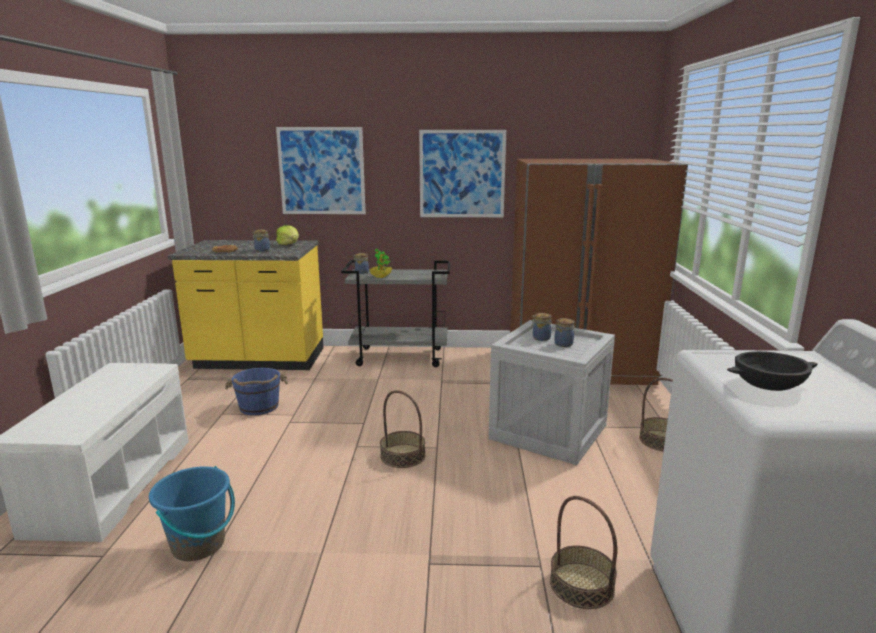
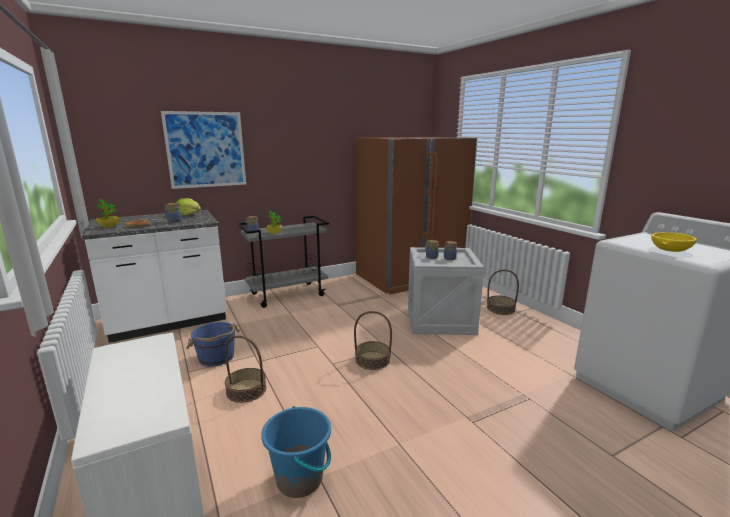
camera: 30 degrees left, 0 degrees up
yellow counter [168,240,324,370] -> white counter [82,210,227,343]
picture [419,130,506,217] -> none
basket [550,496,617,609] -> basket moved to [225,335,267,403]
black bowl [727,351,818,391] -> yellow bowl [651,232,697,252]
none -> potted plant [95,199,120,228]

